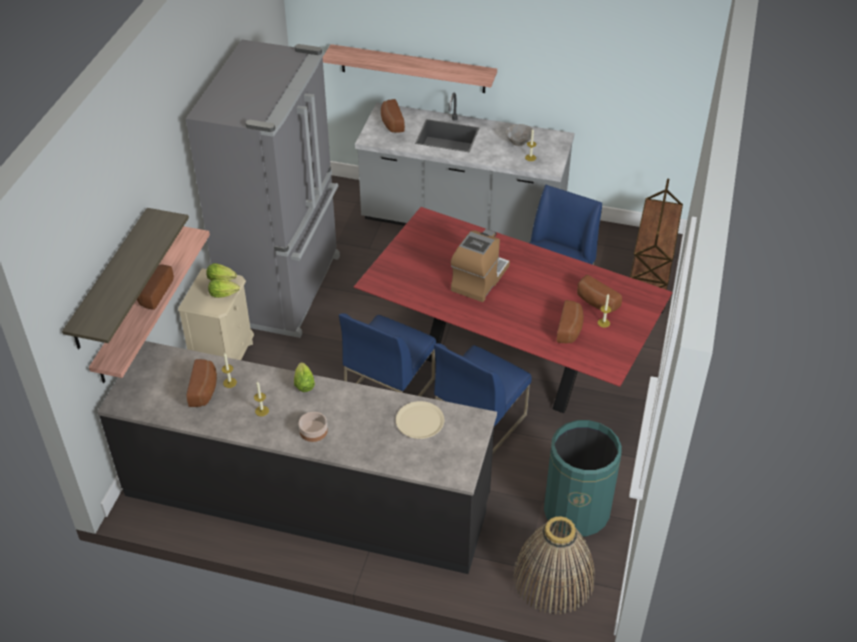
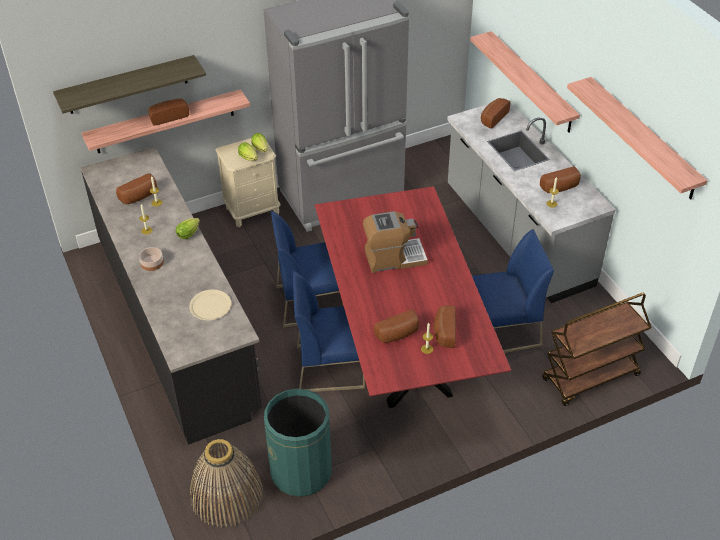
camera: 50 degrees right, 0 degrees up
grey bowl [505,124,532,146] -> bread [540,167,581,193]
none -> shelf [567,77,708,199]

